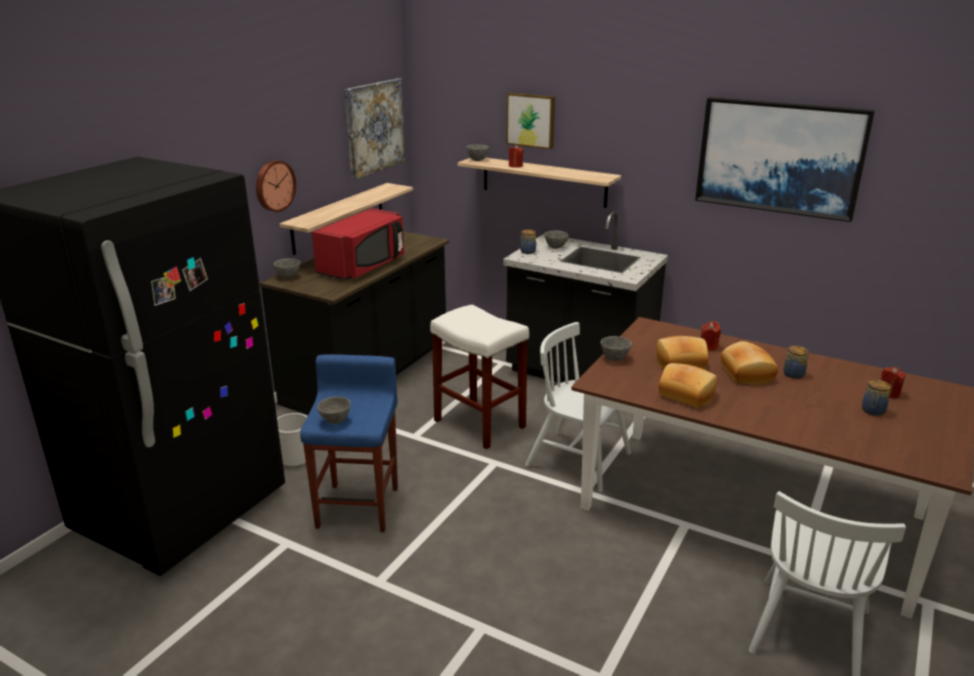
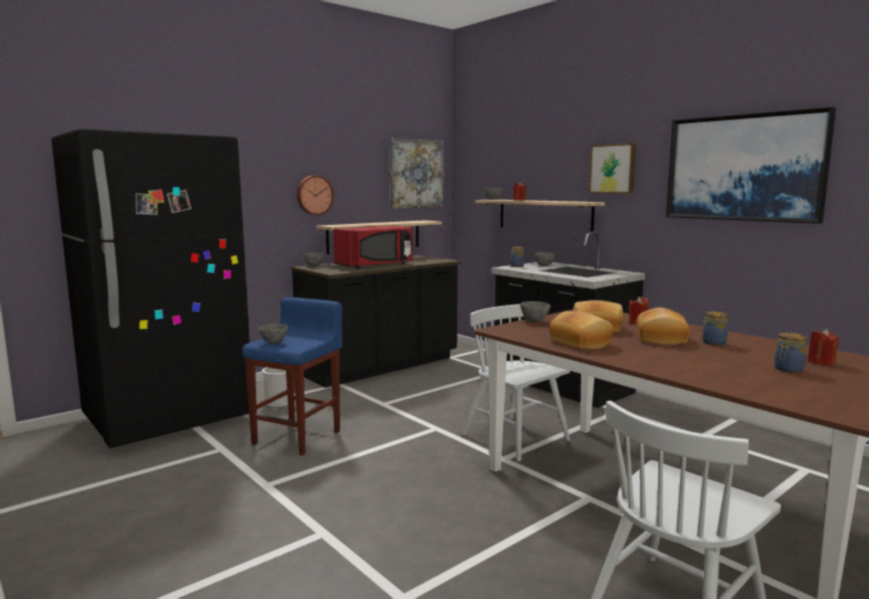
camera: 20 degrees right, 15 degrees down
white stool [430,305,529,449] -> none
picture [506,93,555,149] -> picture moved to [589,143,636,193]

